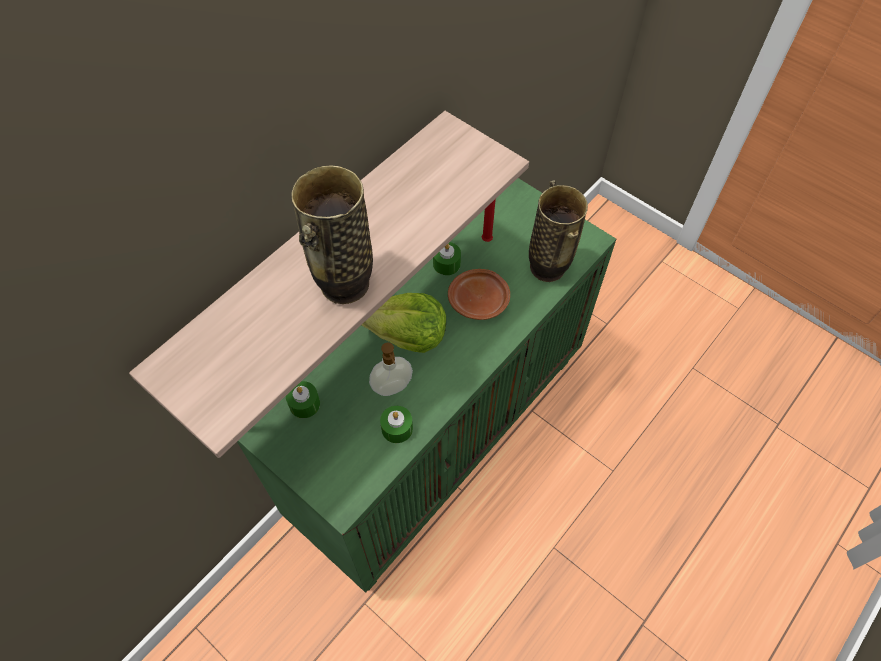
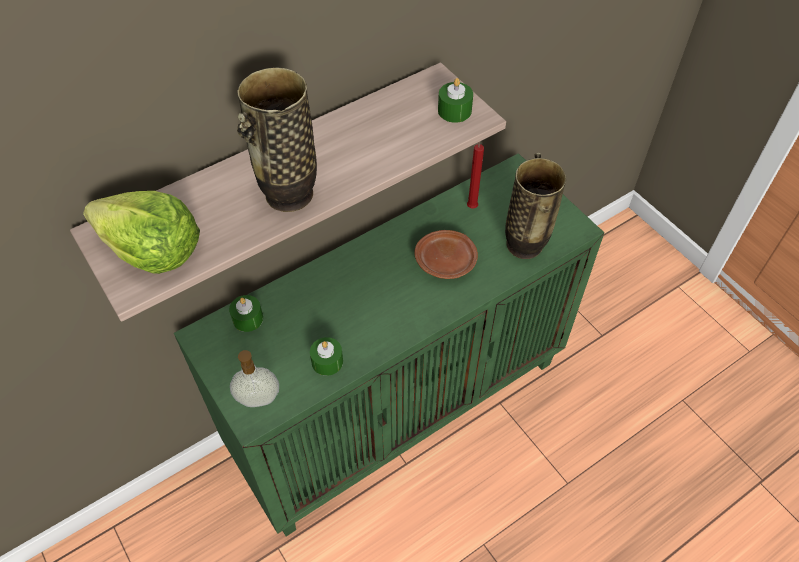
camera: 15 degrees right, 5 degrees down
lettuce [361,293,446,353] -> lettuce moved to [83,191,200,274]
soap dispenser [369,343,413,396] -> soap dispenser moved to [230,350,279,407]
green candle [433,242,461,275] -> green candle moved to [438,78,473,123]

